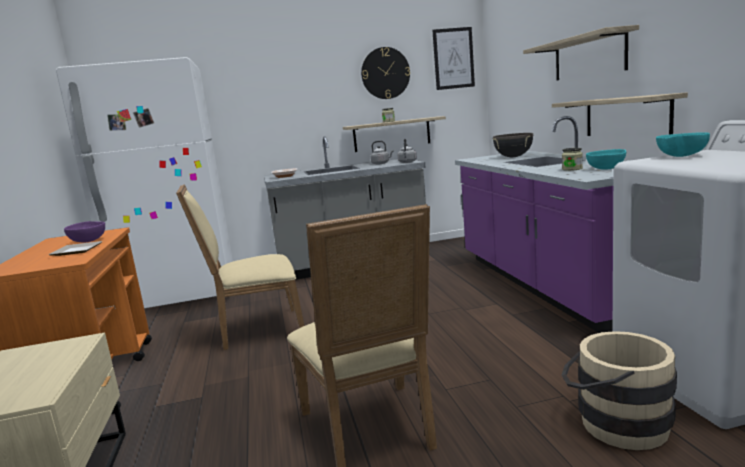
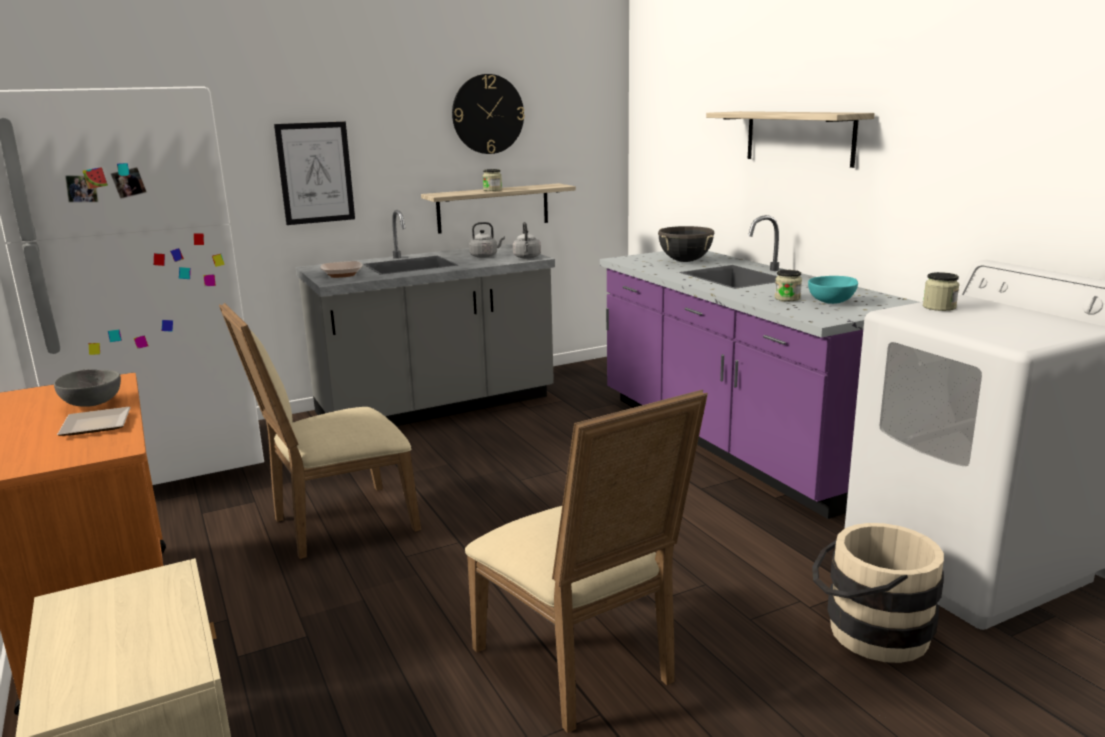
camera: 15 degrees left, 5 degrees up
purple bowl [64,221,105,242] -> grey bowl [54,369,121,407]
picture [432,27,475,90] -> picture moved to [274,122,355,225]
shelf [552,92,688,136] -> none
turquoise bowl [656,132,710,157] -> jar [923,272,959,311]

